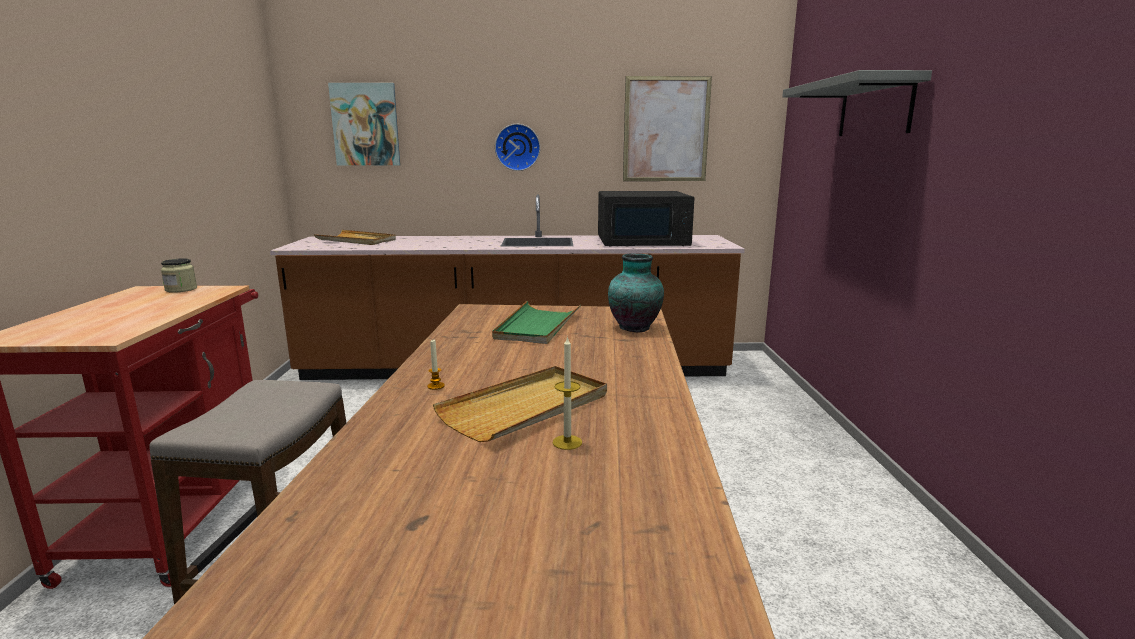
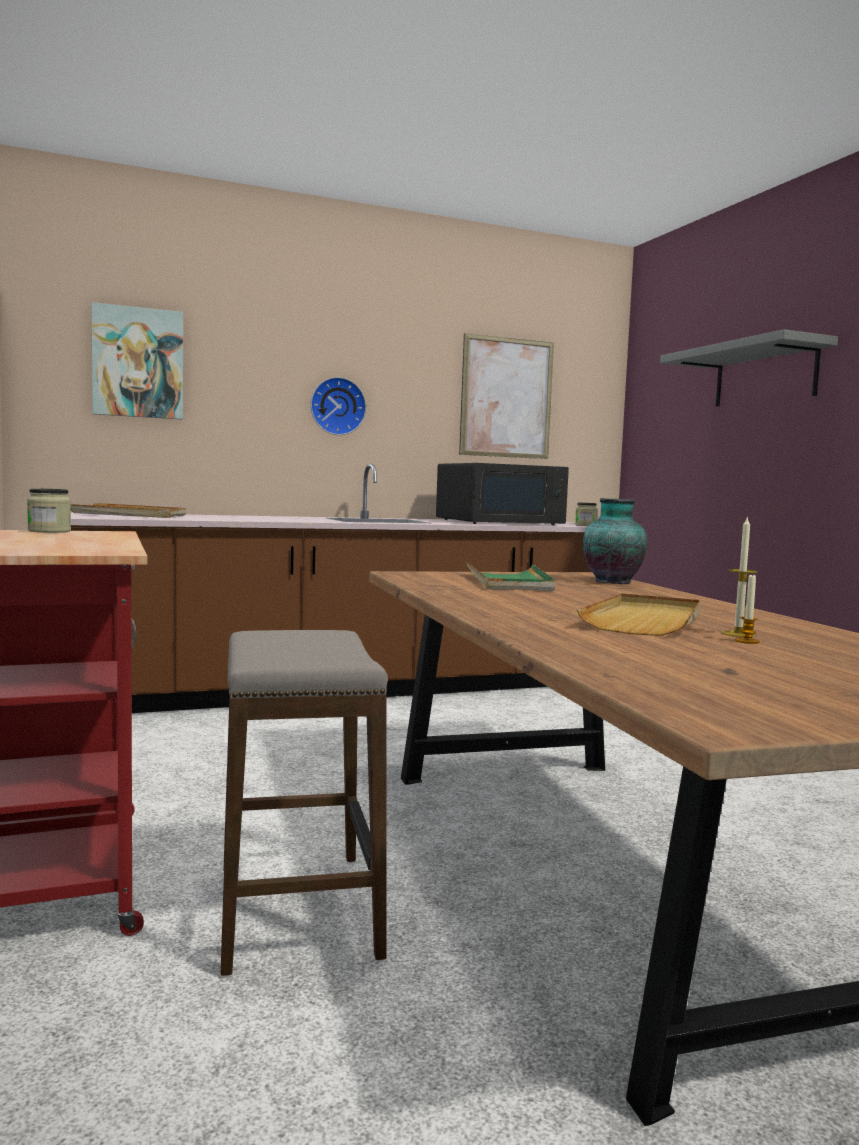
camera: 20 degrees left, 10 degrees down
candle [427,340,445,390] -> candle moved to [735,573,760,644]
none -> jar [575,503,597,526]

